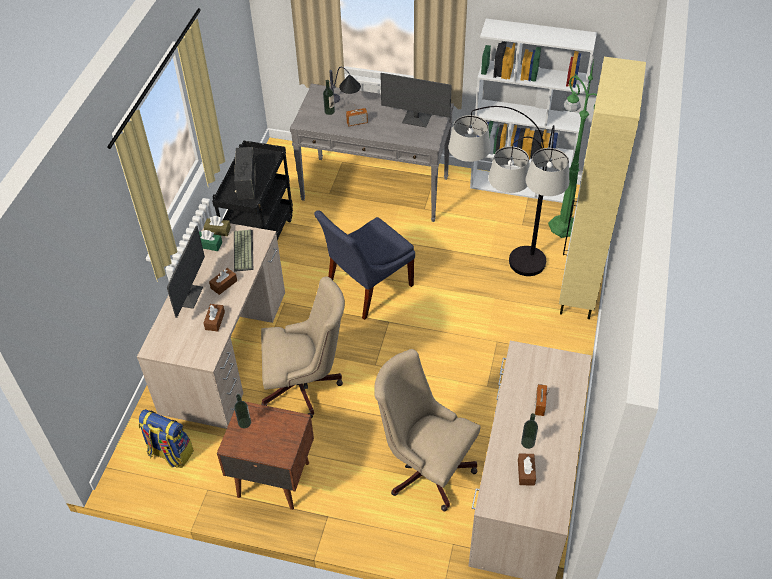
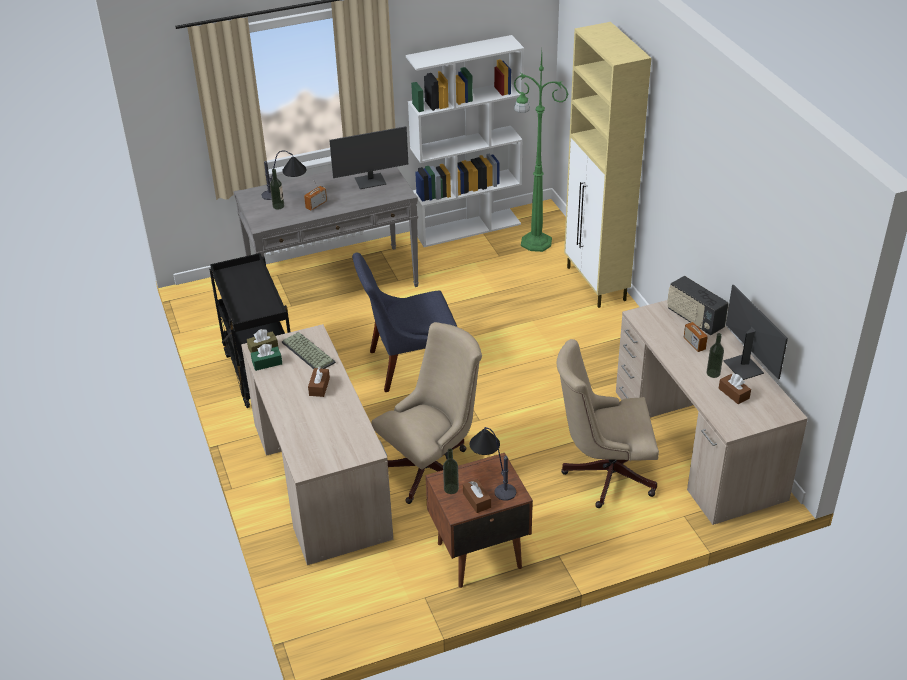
camera: 35 degrees left, 10 degrees down
backpack [139,409,194,468] -> none
monitor [167,226,205,318] -> monitor moved to [723,285,788,380]
brown tissue box [203,304,225,331] -> brown tissue box moved to [463,479,491,513]
radio [234,147,256,200] -> radio moved to [667,276,728,335]
blue chair [314,210,415,320] -> blue chair turned 60 degrees clockwise [352,252,457,392]
floor lamp [448,106,569,276] -> none
none -> table lamp [469,427,516,501]

